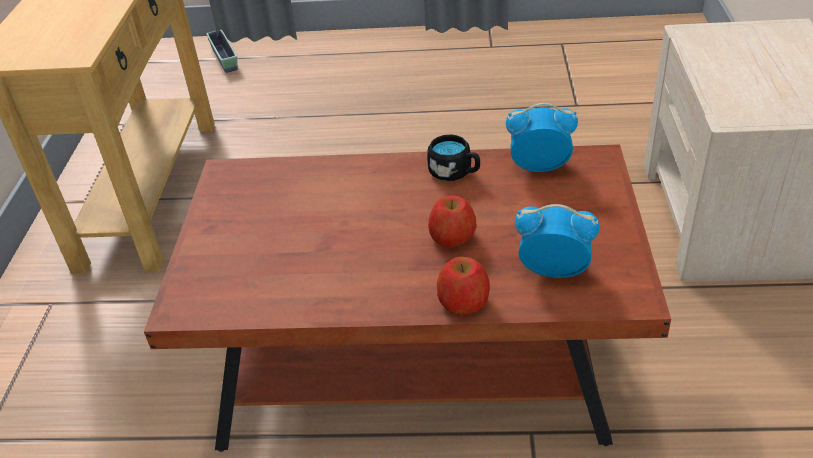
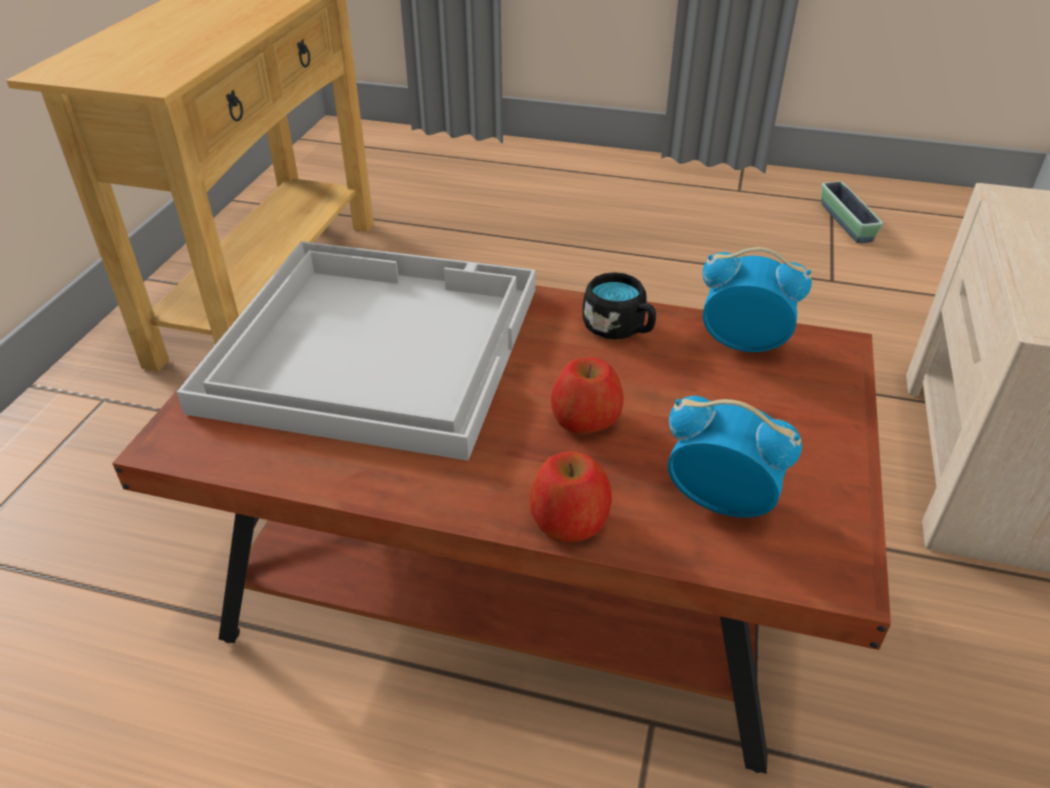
camera: 10 degrees right, 0 degrees up
planter [206,30,237,73] -> planter moved to [821,181,883,243]
none -> white tray [177,241,535,461]

